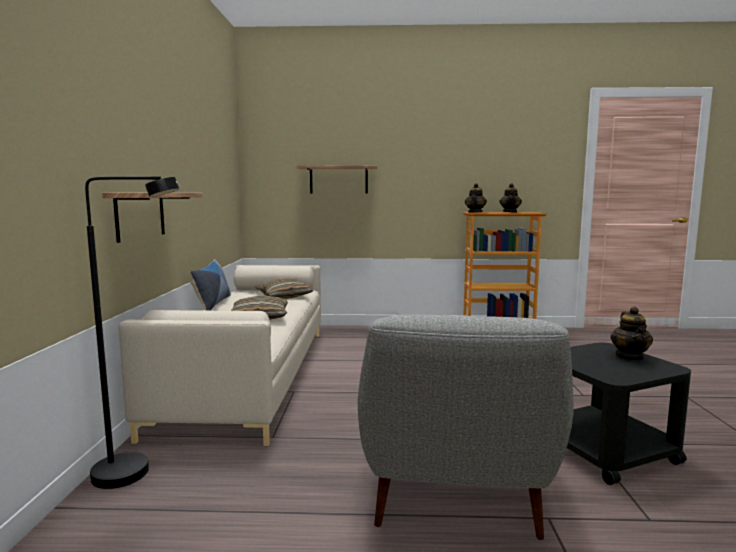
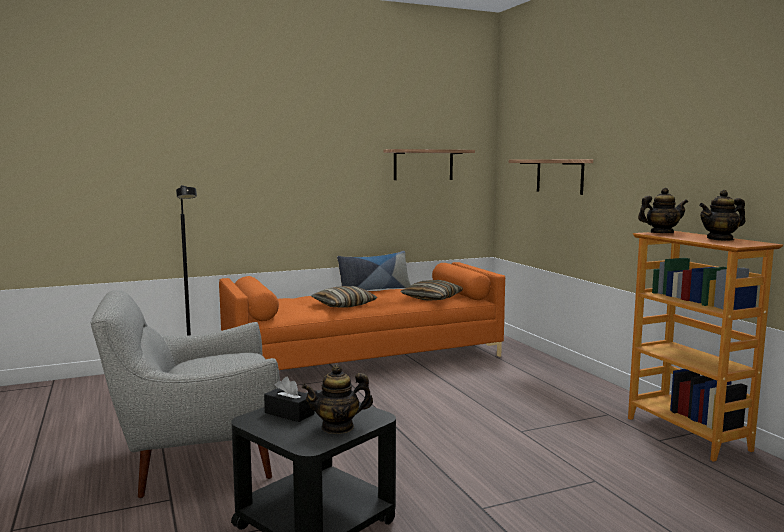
camera: 65 degrees right, 0 degrees up
shelf [103,193,202,243] -> shelf moved to [383,149,475,180]
beige sofa [118,265,321,446] -> orange sofa [219,262,505,370]
none -> black tissue box [264,377,315,422]

